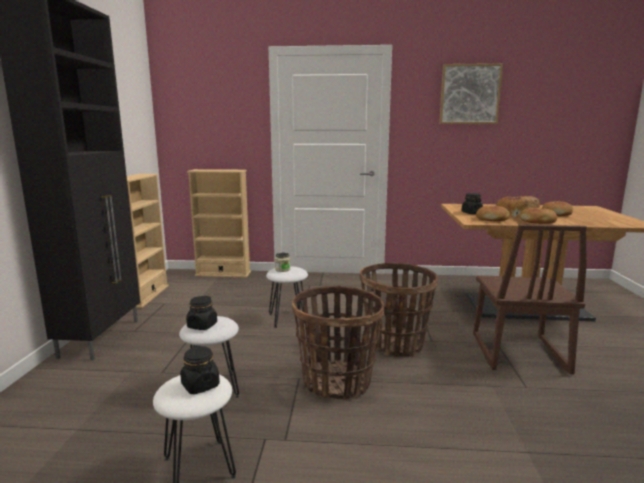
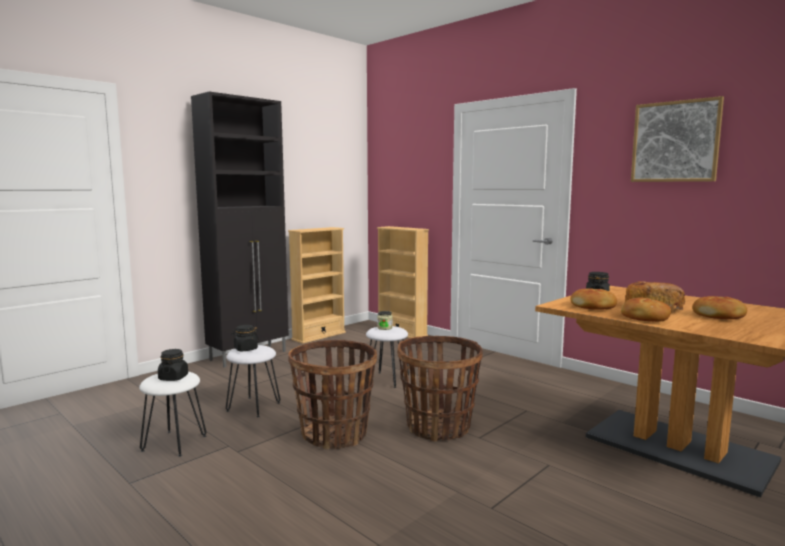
camera: 40 degrees right, 5 degrees down
brown chair [473,224,587,374] -> none

